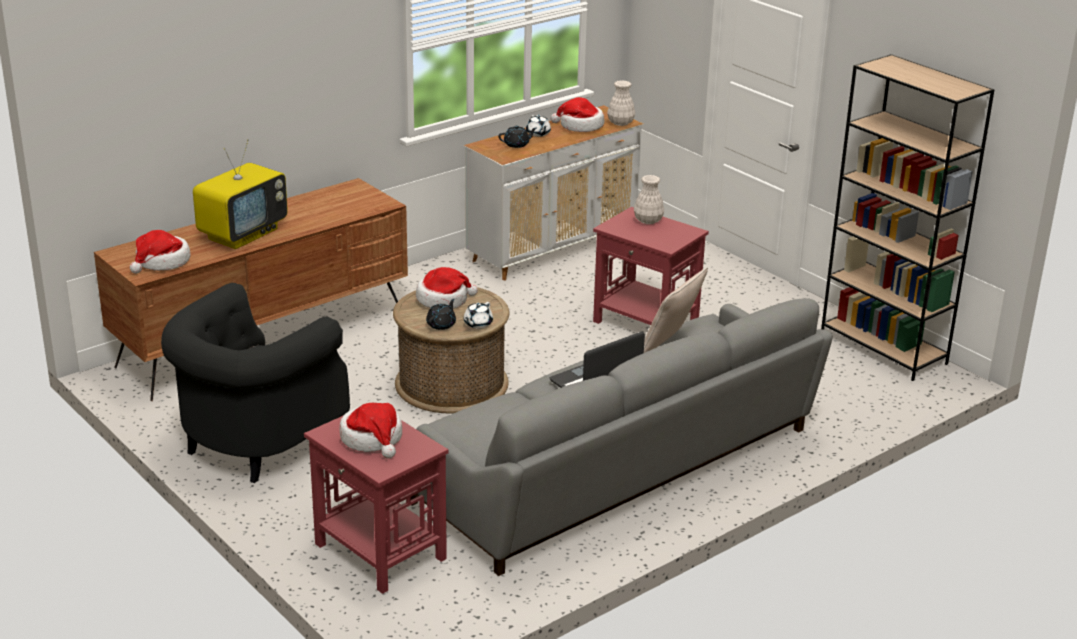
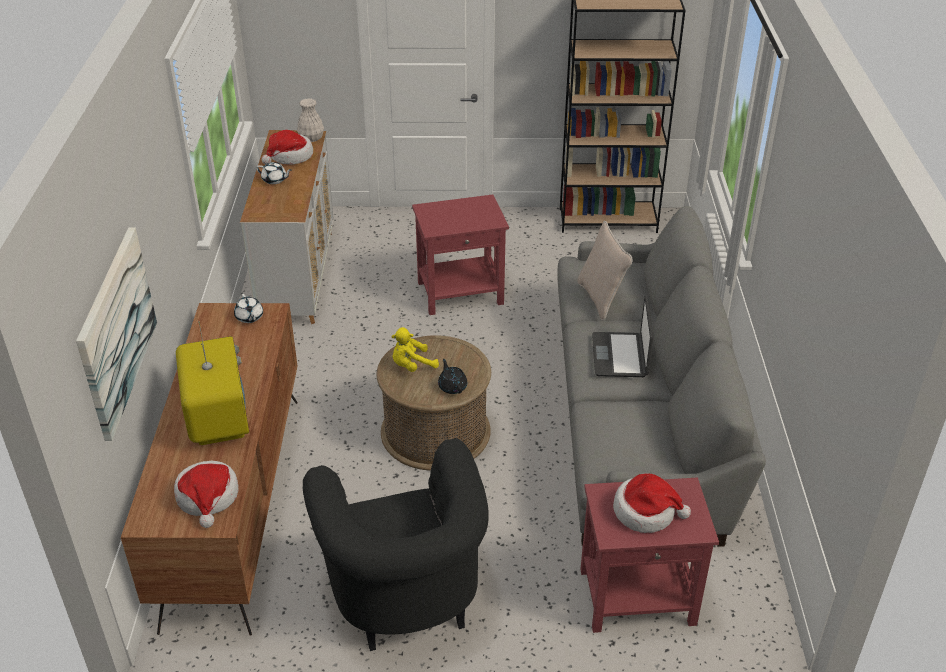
camera: 50 degrees left, 10 degrees up
hat [416,267,478,309] -> yellow plush toy [391,327,439,372]
white teapot [463,302,493,329] -> white teapot moved to [234,294,263,323]
black teapot [498,126,536,148] -> none
white vase [634,175,664,224] -> none
none -> picture [76,227,157,441]

